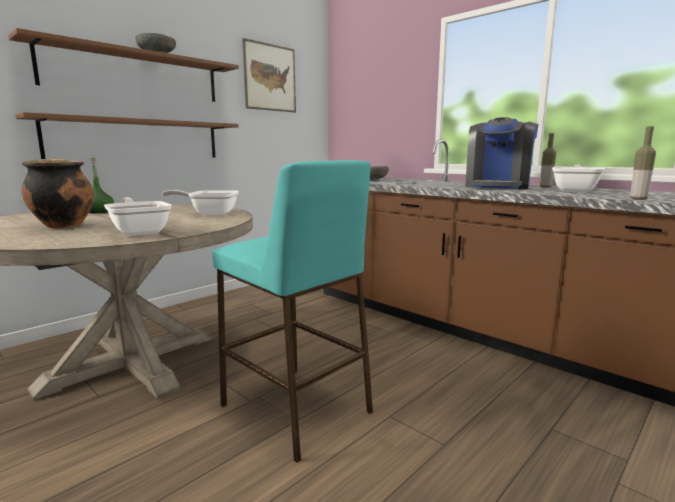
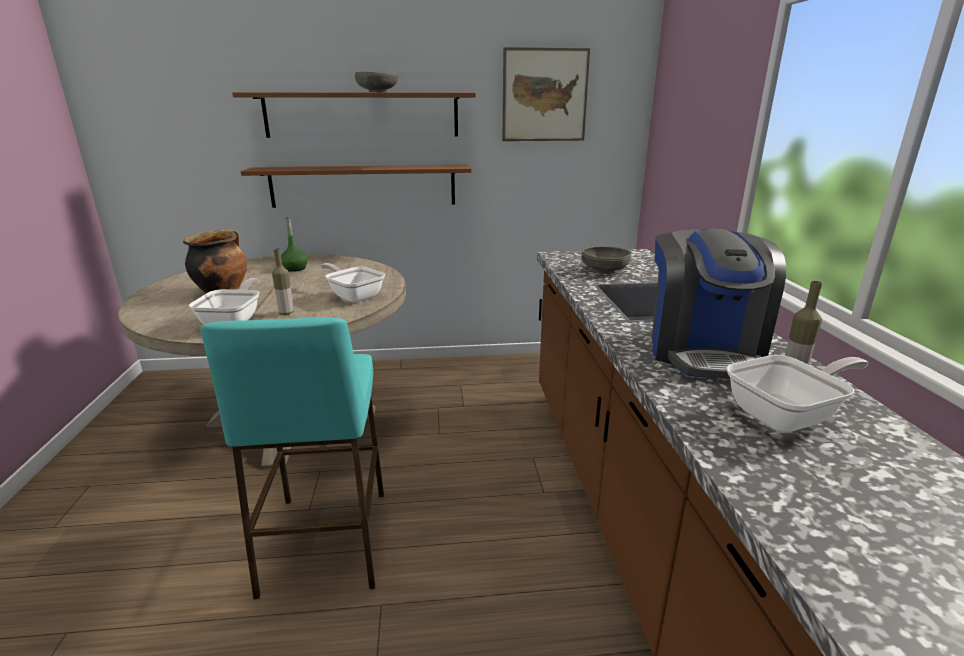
camera: 40 degrees right, 10 degrees up
coffee machine [465,117,539,189] -> coffee machine turned 60 degrees counterclockwise [652,229,786,379]
bottle [630,126,656,200] -> bottle moved to [272,248,293,315]

